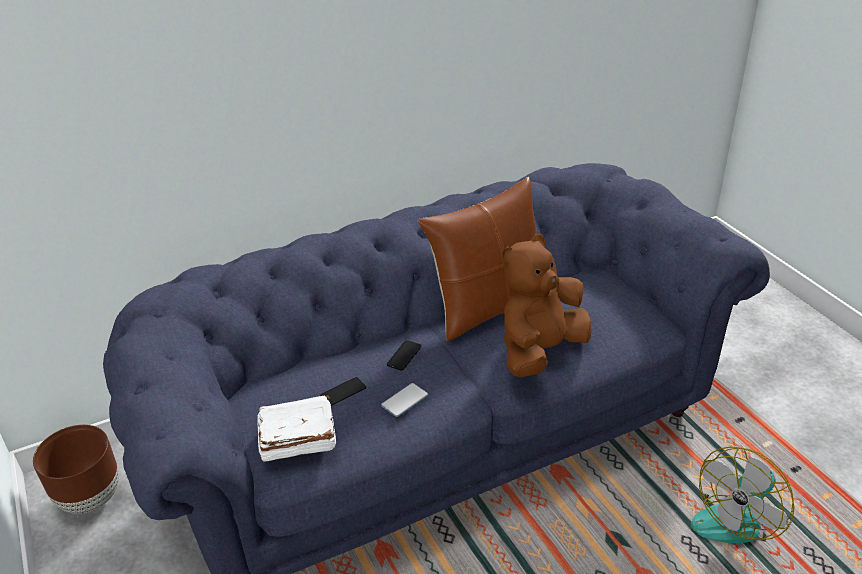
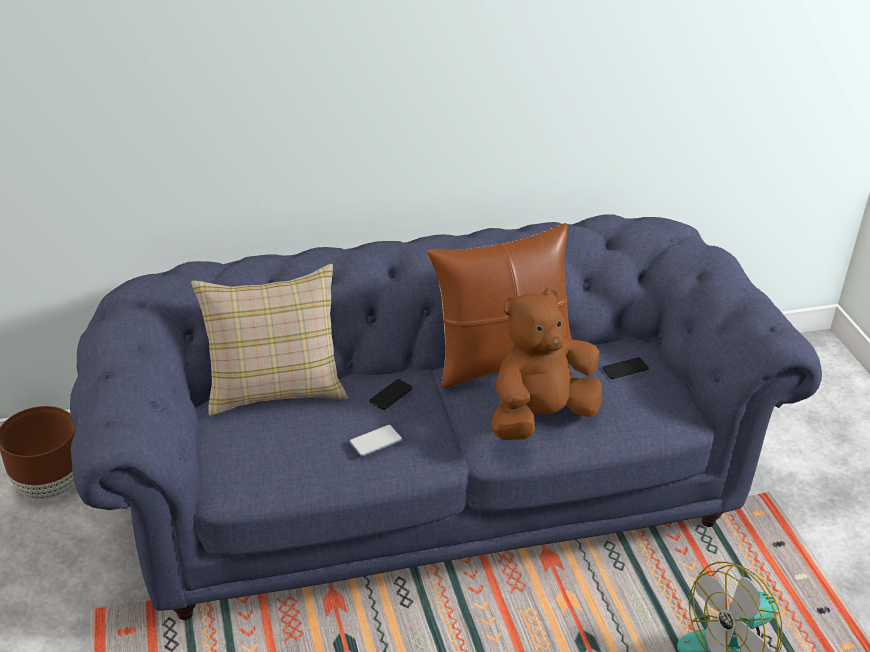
camera: 10 degrees right, 0 degrees up
white book [257,395,336,462] -> none
phone [320,377,366,406] -> phone moved to [602,357,649,379]
none -> beige pillow [191,264,348,416]

